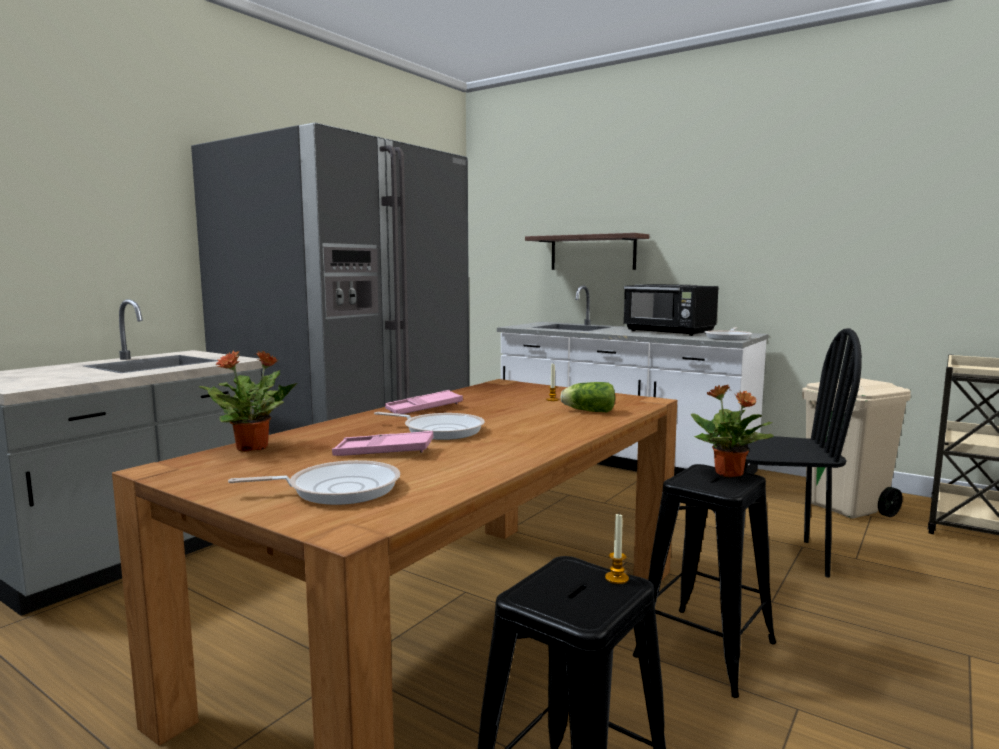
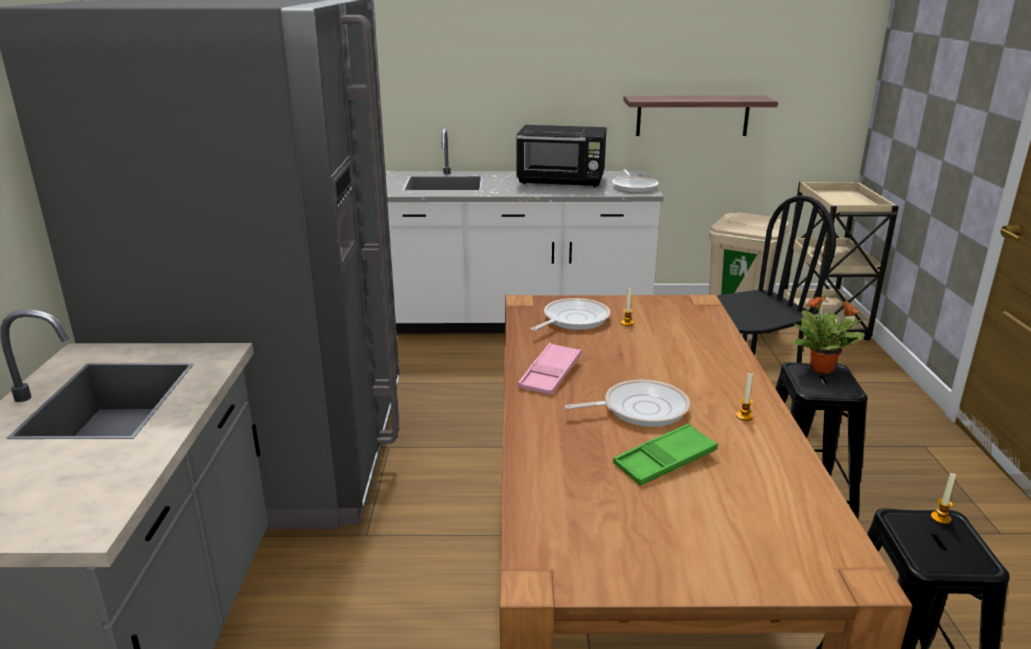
camera: 35 degrees left, 15 degrees up
potted plant [199,351,297,452] -> none
frying pan [228,460,400,505] -> frying pan moved to [531,298,610,331]
pink tray [332,431,433,456] -> green tray [613,423,718,486]
shelf [525,233,649,270] -> shelf moved to [623,95,778,136]
lettuce [560,382,615,412] -> none
none -> candle [736,372,753,421]

